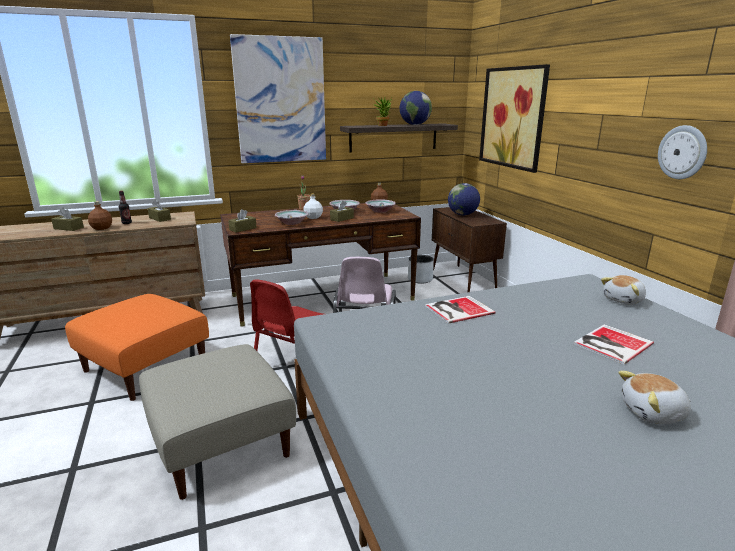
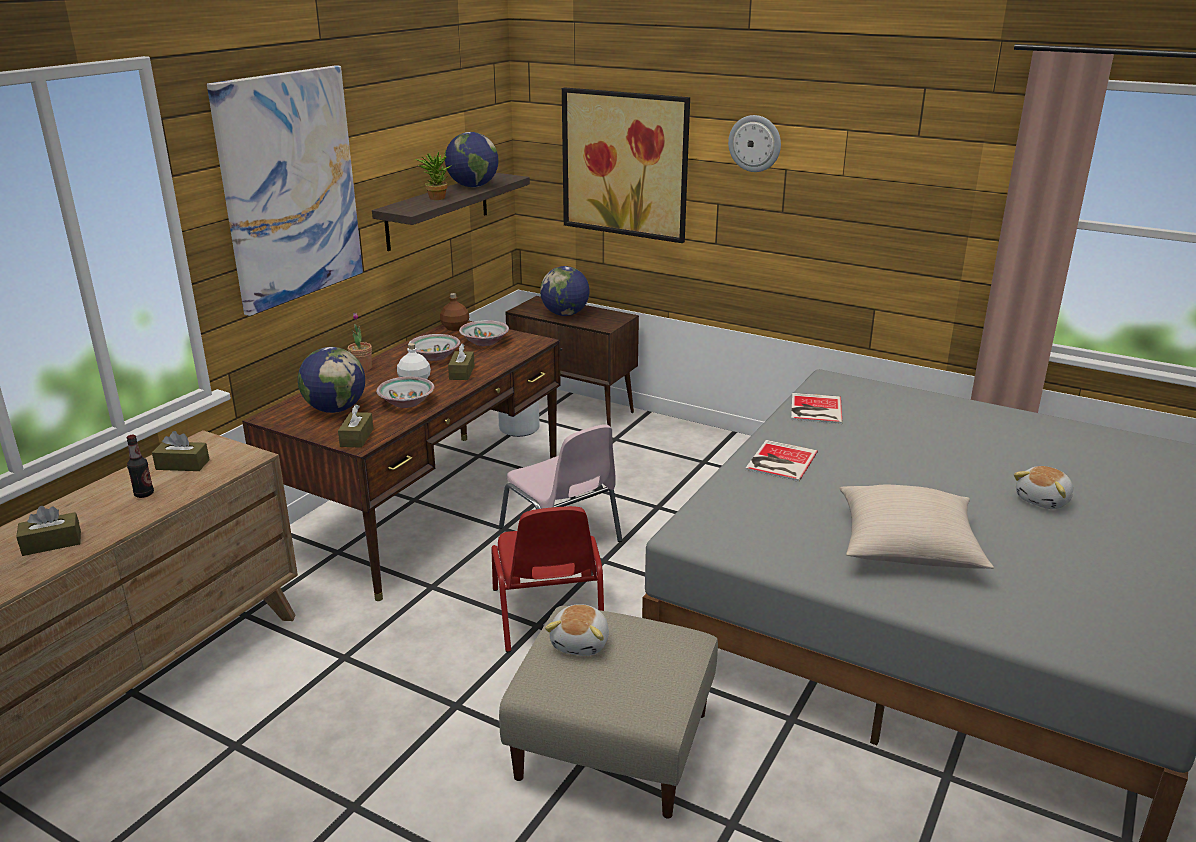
camera: 40 degrees left, 5 degrees up
orange ottoman [65,294,209,401] -> none
brown bottle [88,201,112,230] -> none
book [573,324,654,365] -> book moved to [791,393,843,424]
plush toy [601,275,646,305] -> plush toy moved to [545,604,609,656]
wall clock [658,125,707,179] -> wall clock moved to [728,115,781,172]
none -> globe [298,347,365,413]
none -> beige pillow [839,485,994,569]

